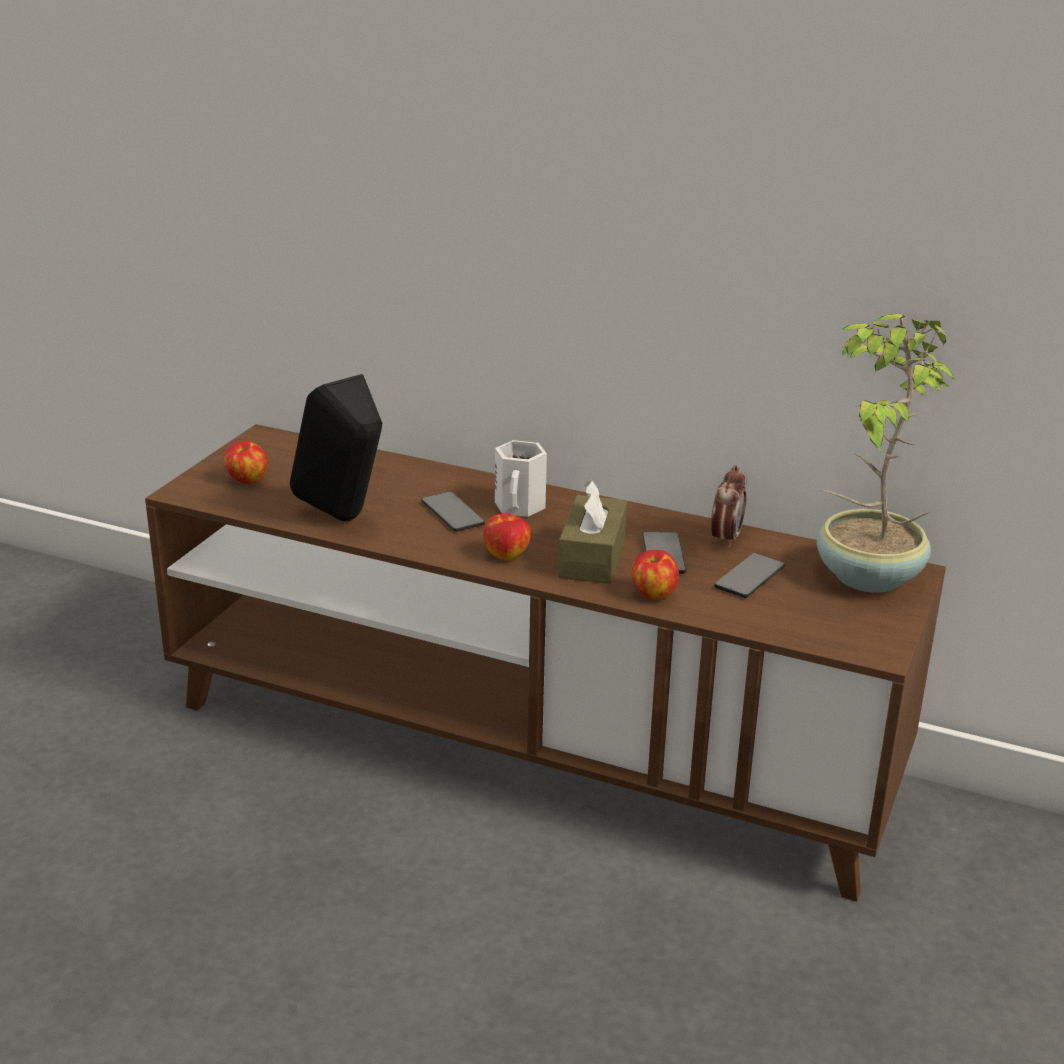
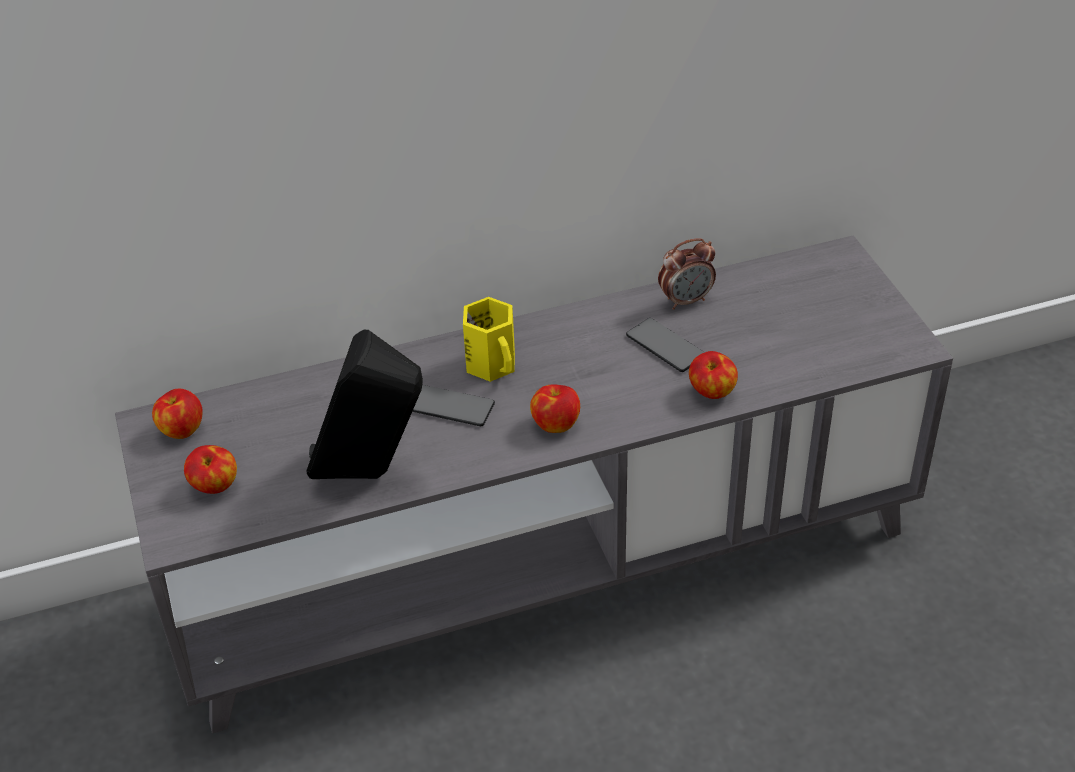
camera: 40 degrees left, 15 degrees up
brown tv stand [145,424,946,902] -> grey tv stand [115,235,953,734]
white mug [495,440,547,517] -> yellow mug [463,297,515,382]
brown tissue box [558,480,627,584] -> none
alarm clock [711,465,747,548] -> alarm clock turned 90 degrees clockwise [658,238,716,310]
phone [714,553,785,598] -> none
potted plant [817,314,957,593] -> none
none -> apple [152,389,203,439]

